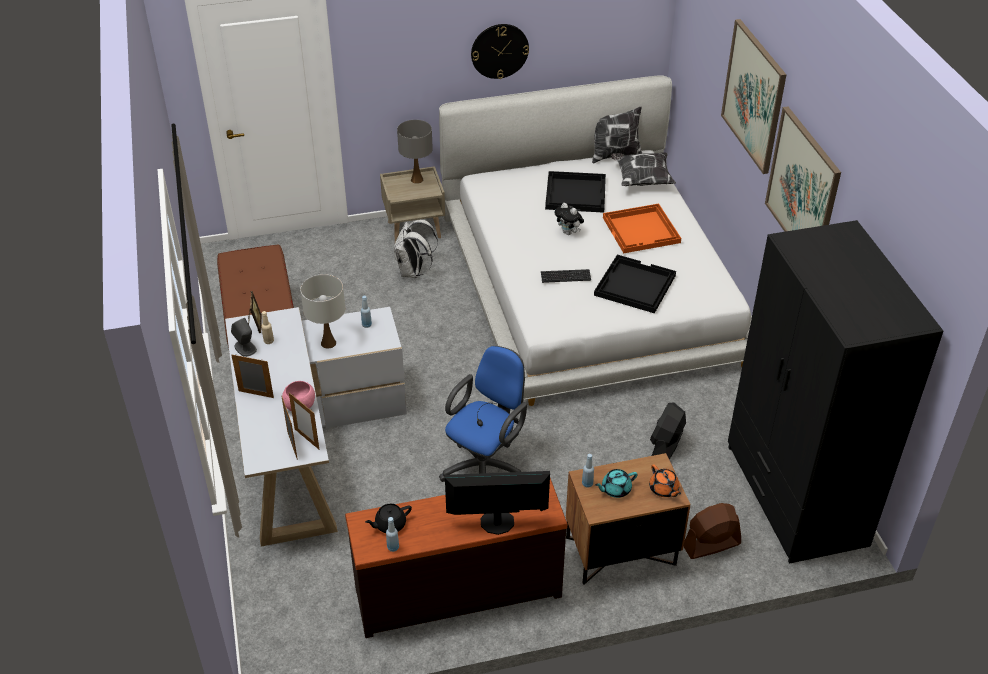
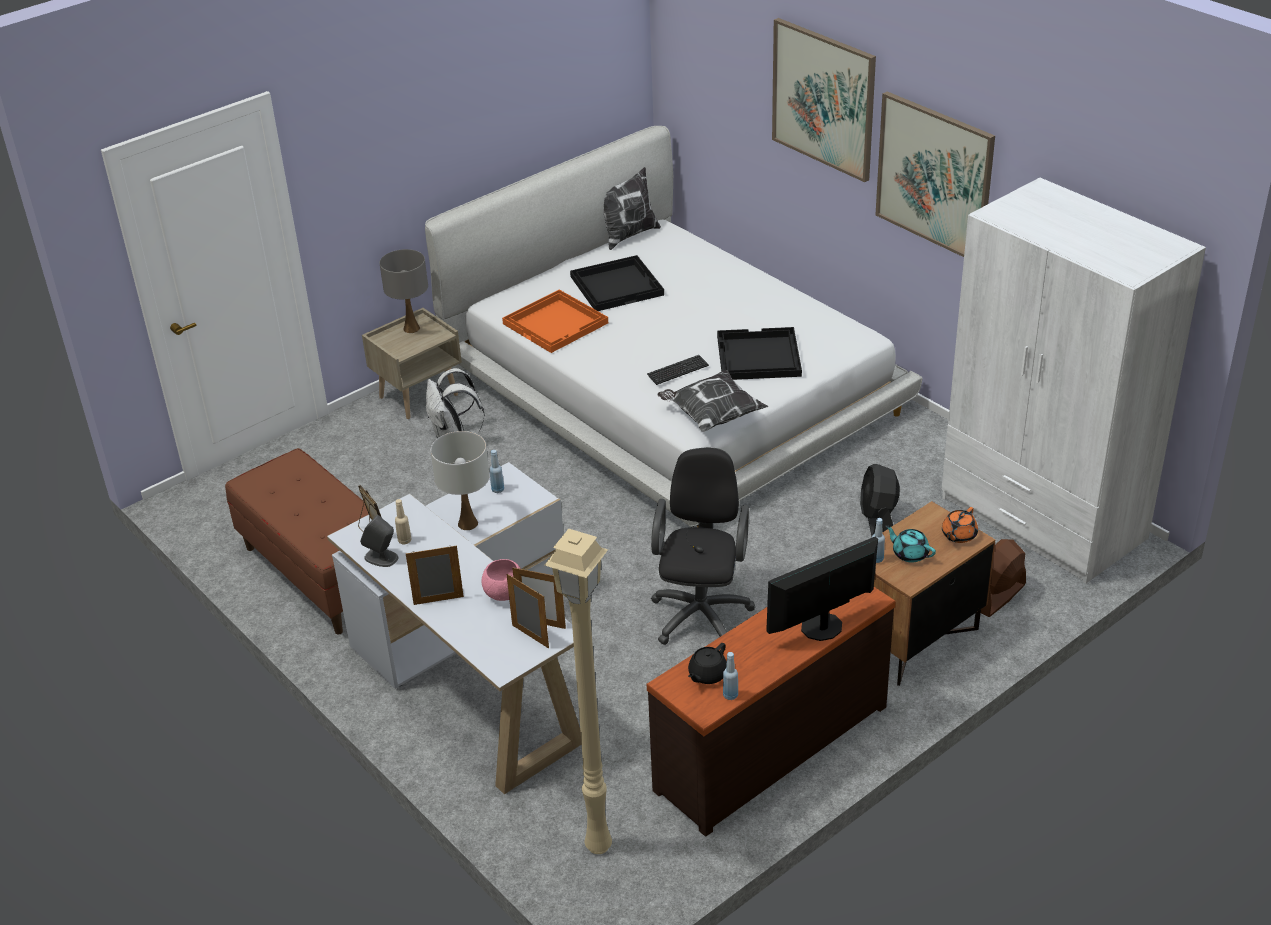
camera: 25 degrees left, 5 degrees down
blue office chair [439,346,527,482] -> black office chair [651,447,755,645]
wall clock [471,24,529,79] -> none
plush toy [554,203,584,235] -> none
turquoise teapot [595,469,638,498] -> turquoise teapot turned 90 degrees clockwise [886,525,936,563]
orange tray [603,204,681,253] -> orange tray moved to [502,290,608,353]
pillow [611,152,676,186] -> pillow moved to [657,370,768,432]
orange teapot [649,464,681,497] -> orange teapot turned 90 degrees clockwise [942,507,978,543]
black wardrobe [728,220,944,564] -> white wardrobe [942,178,1206,584]
none -> beige floor lamp [545,529,612,854]

